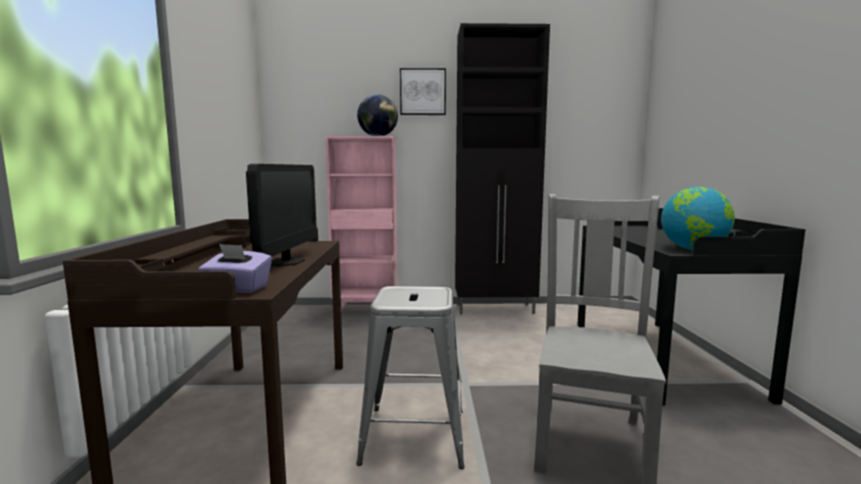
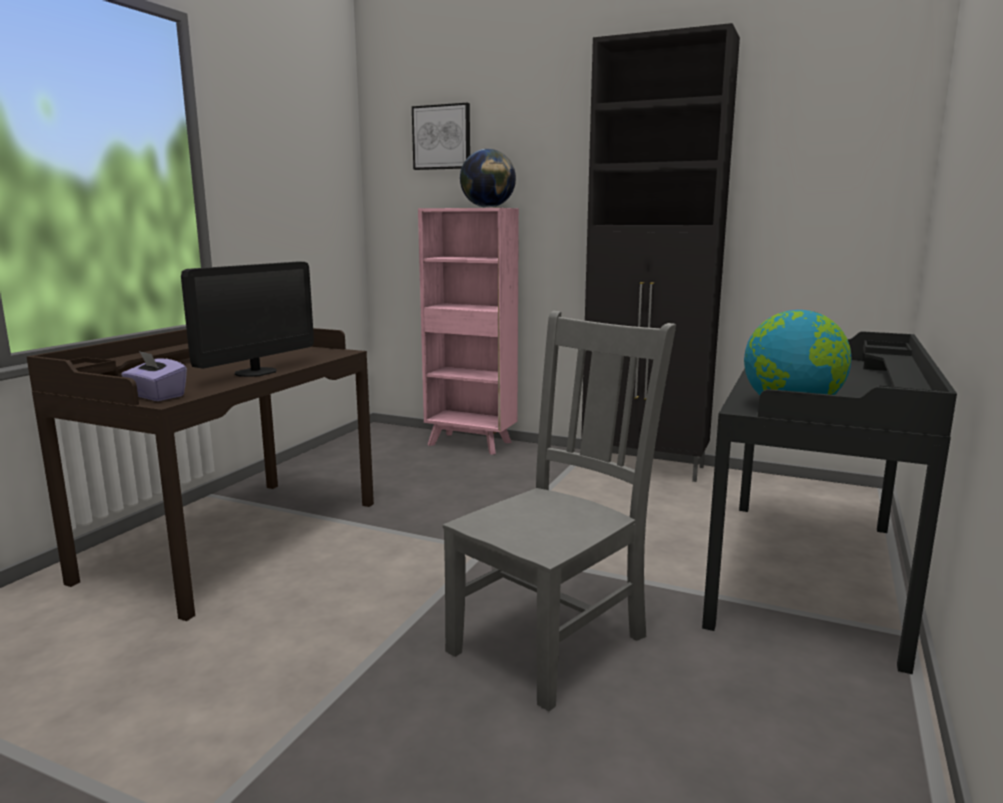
camera: 25 degrees right, 5 degrees up
grey stool [356,286,465,469] -> none
picture [400,68,446,115] -> picture moved to [412,103,470,170]

